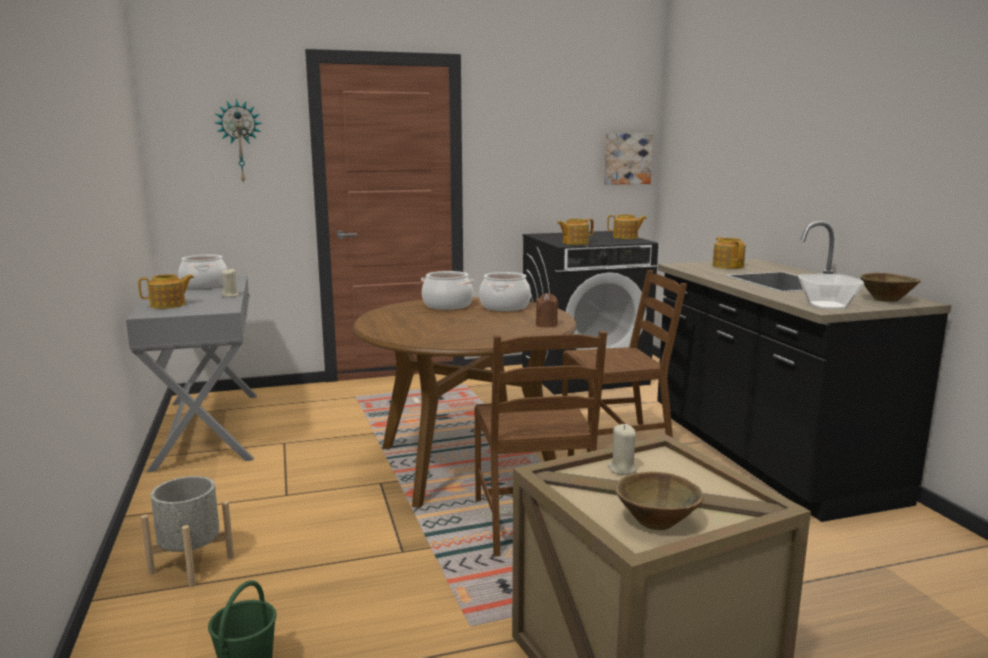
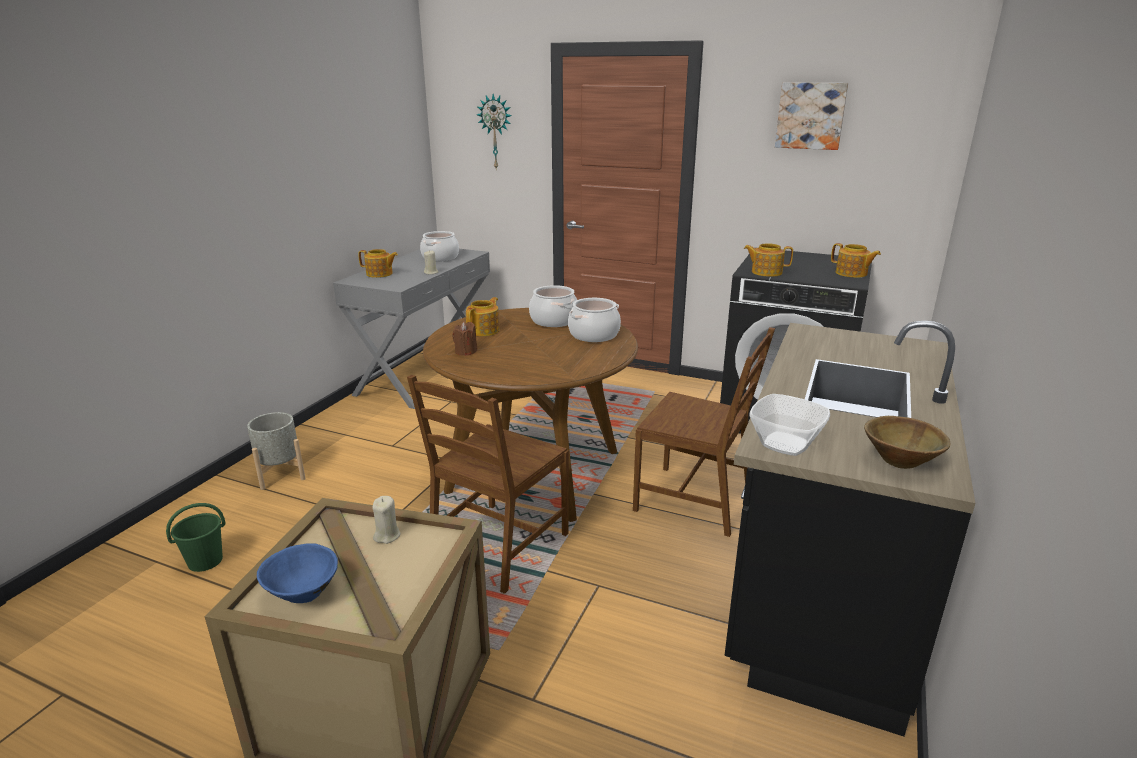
camera: 40 degrees right, 10 degrees up
brown candle [536,293,558,327] -> brown candle moved to [452,322,477,356]
picture [604,133,653,185] -> picture moved to [775,82,848,150]
brown bowl [615,472,704,530] -> blue bowl [257,543,338,603]
teapot [712,237,746,269] -> teapot moved to [466,297,499,336]

